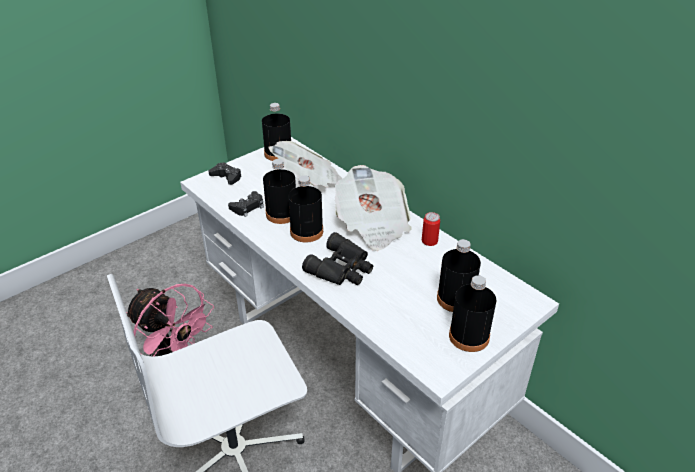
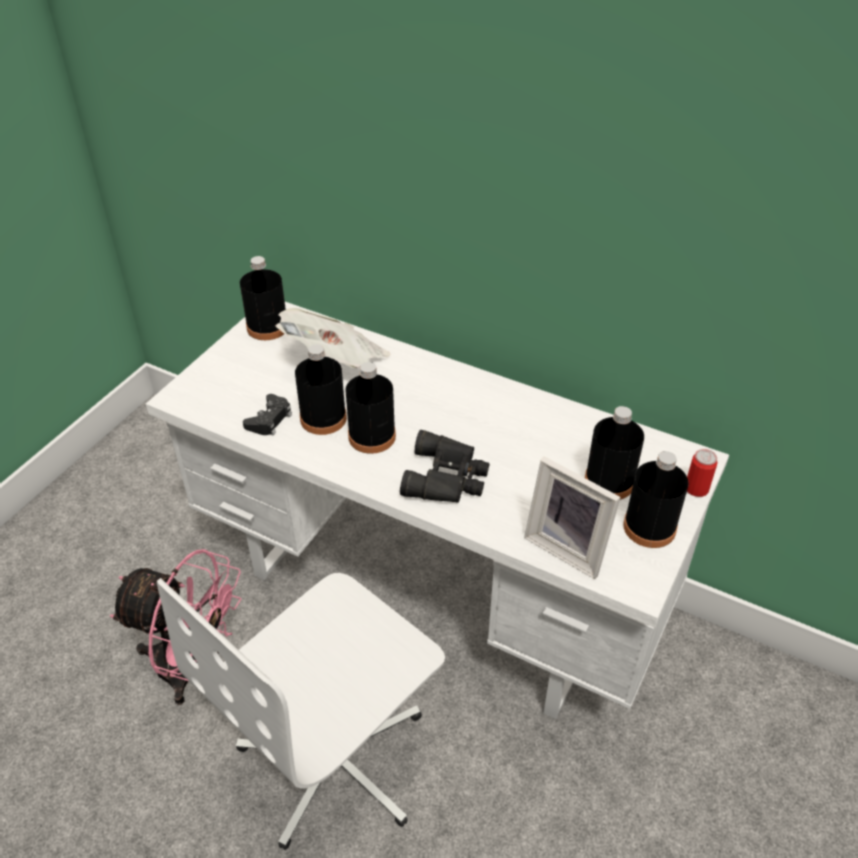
camera: 20 degrees left, 5 degrees up
black game controller [209,162,242,185] -> none
newspaper [335,165,412,251] -> none
can [422,212,440,246] -> can moved to [687,449,718,497]
none -> picture frame [524,457,621,579]

